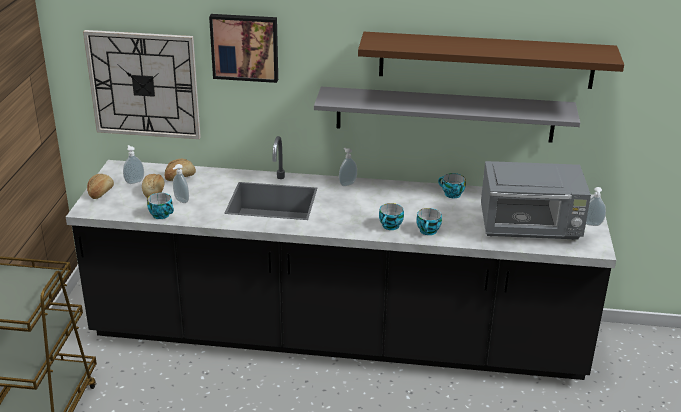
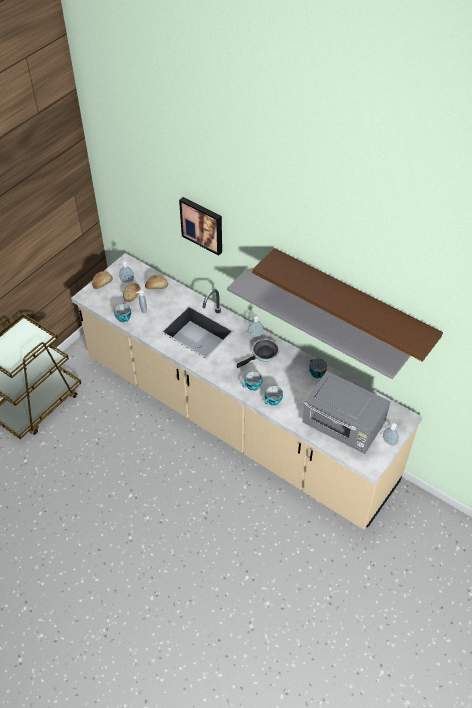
camera: 30 degrees right, 20 degrees up
black counter [66,136,616,380] -> beige counter [71,253,422,530]
wall clock [83,30,201,139] -> none
none -> frying pan [237,339,280,368]

